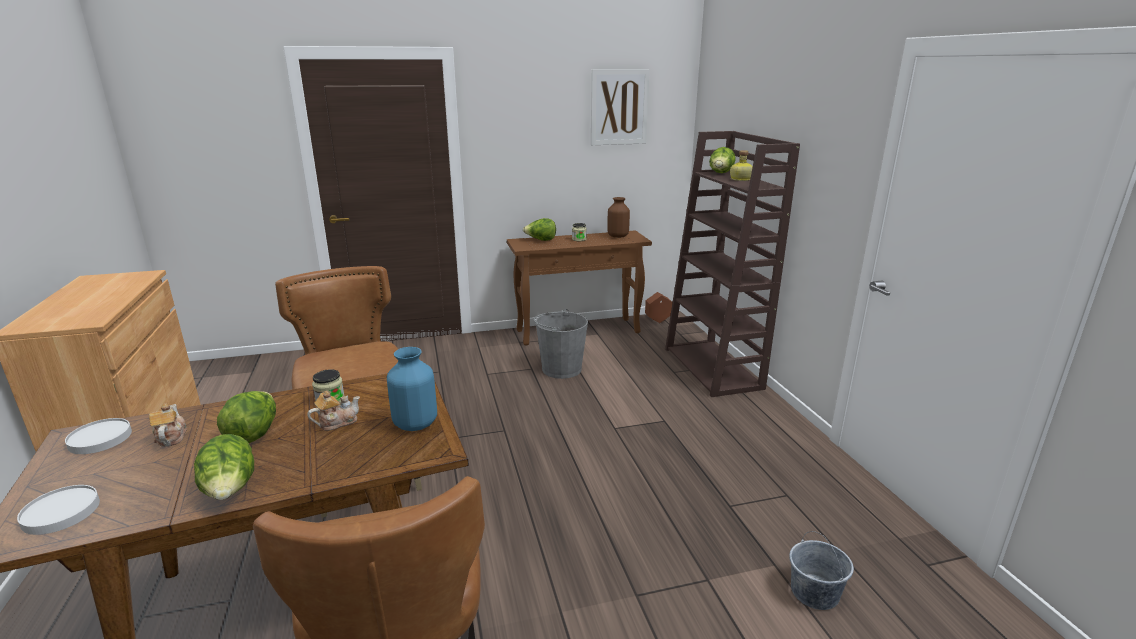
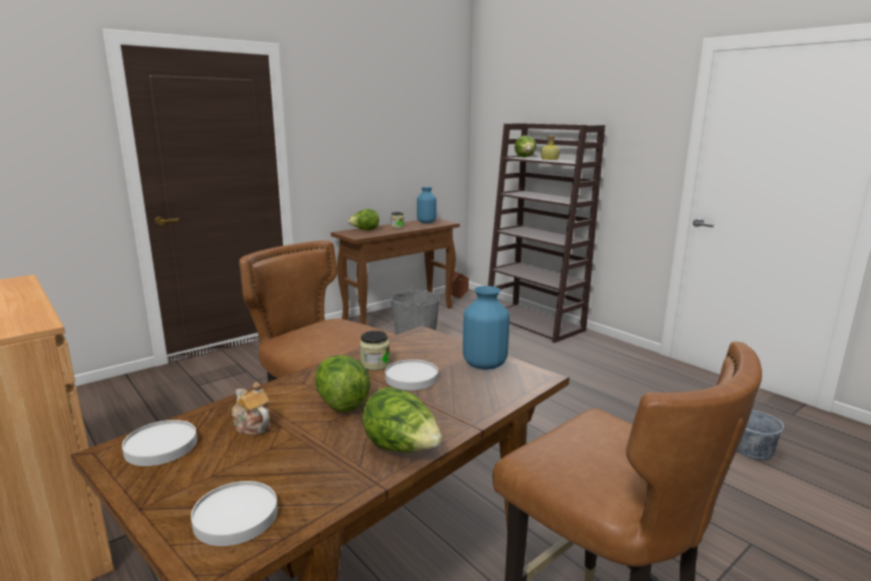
camera: 25 degrees left, 5 degrees down
teapot [308,391,360,431] -> white plate [385,359,438,390]
picture [591,69,649,145] -> none
brown vase [607,197,630,238] -> blue vase [417,187,436,223]

